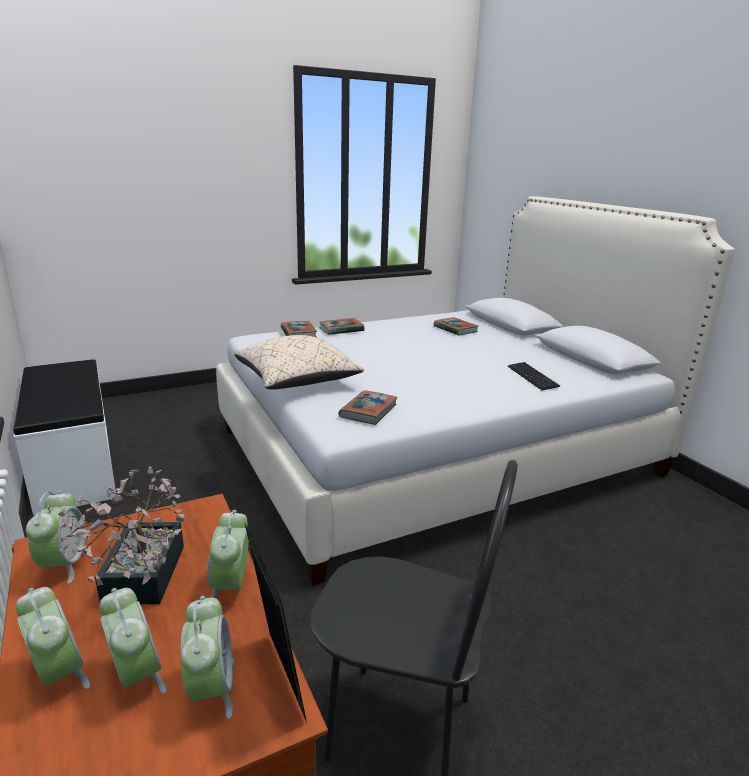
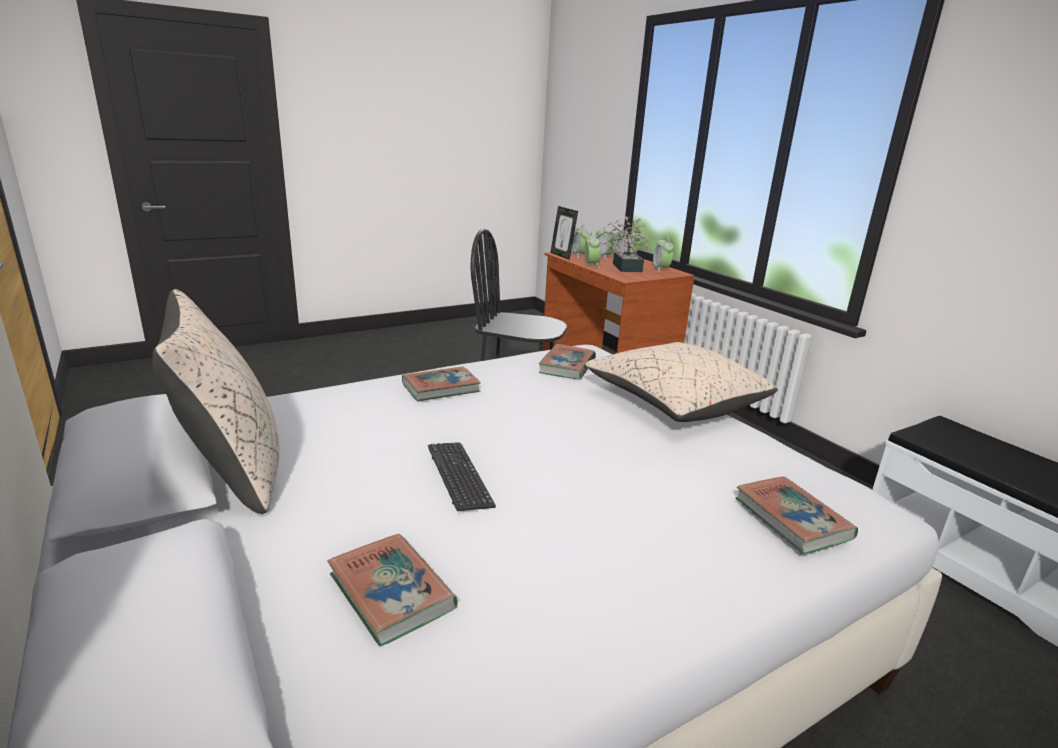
camera: 175 degrees right, 0 degrees up
book [319,318,365,335] -> book moved to [402,366,481,401]
keyboard [508,362,560,390] -> keyboard moved to [428,442,496,511]
none -> beige pillow [152,289,279,514]

